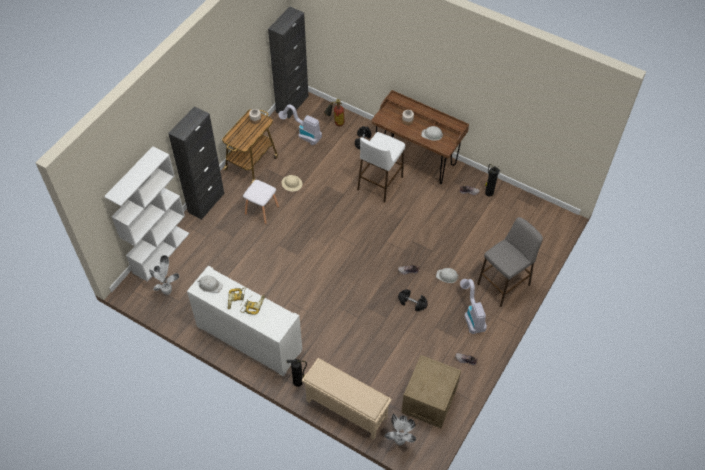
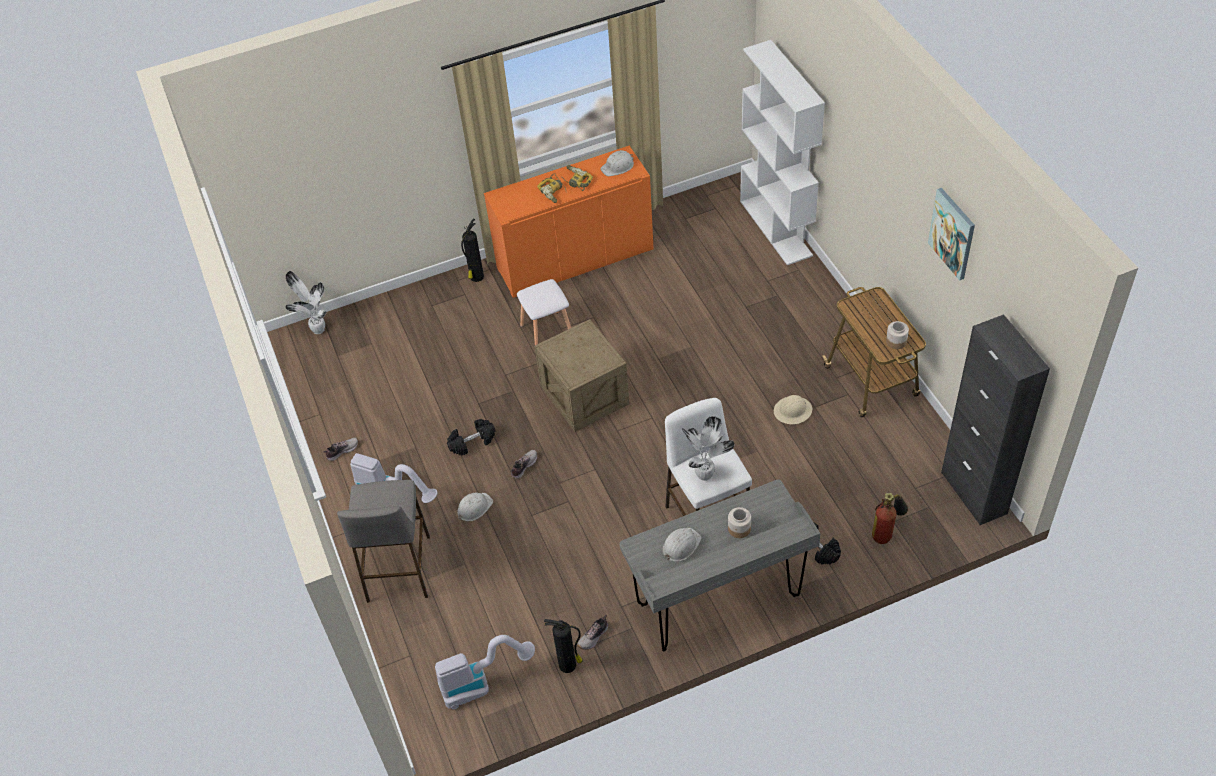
camera: 130 degrees right, 5 degrees down
potted plant [149,255,179,295] -> potted plant moved to [681,416,734,481]
black cabinet [168,106,224,220] -> none
white cabinet [187,266,302,377] -> orange cabinet [484,146,654,298]
white stool [243,180,279,224] -> white stool moved to [517,279,571,345]
vacuum cleaner [278,104,322,145] -> vacuum cleaner moved to [435,635,535,710]
beige shoe rack [302,358,392,440] -> none
brown desk [371,90,469,184] -> grey desk [620,479,820,651]
crate [401,355,461,428] -> crate moved to [534,319,629,432]
none -> picture [928,188,975,281]

